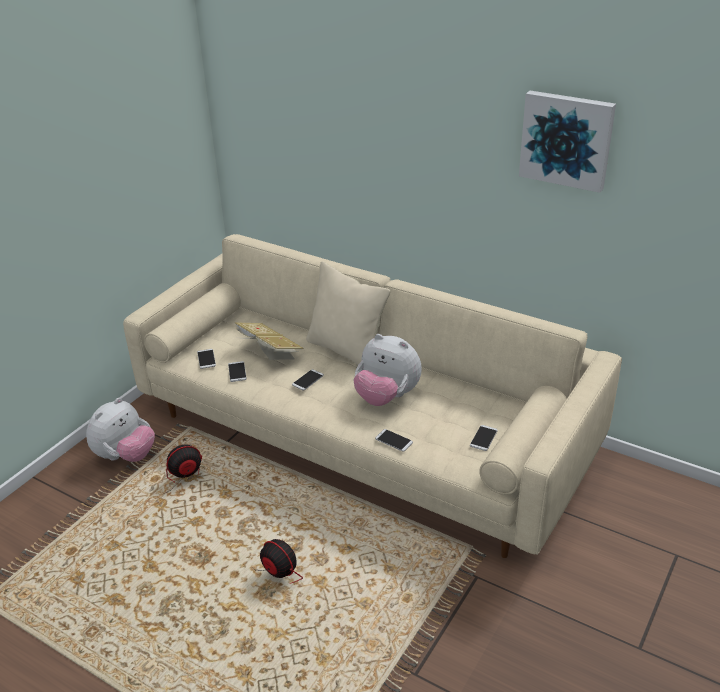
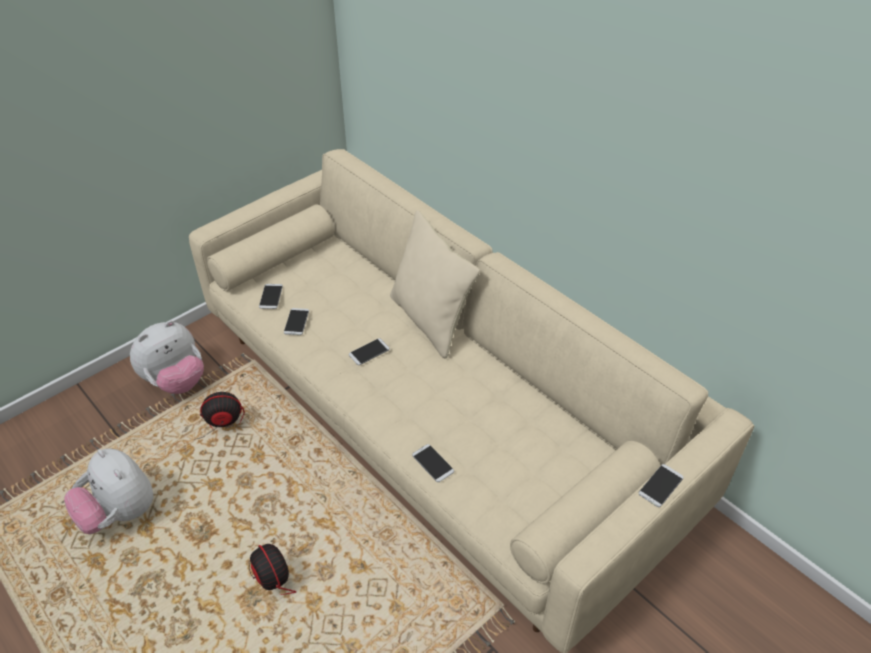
camera: 15 degrees right, 10 degrees up
book [235,322,304,360] -> none
plush toy [353,334,422,406] -> plush toy moved to [64,448,154,534]
phone [470,425,498,451] -> phone moved to [639,464,684,507]
picture [519,91,616,193] -> none

